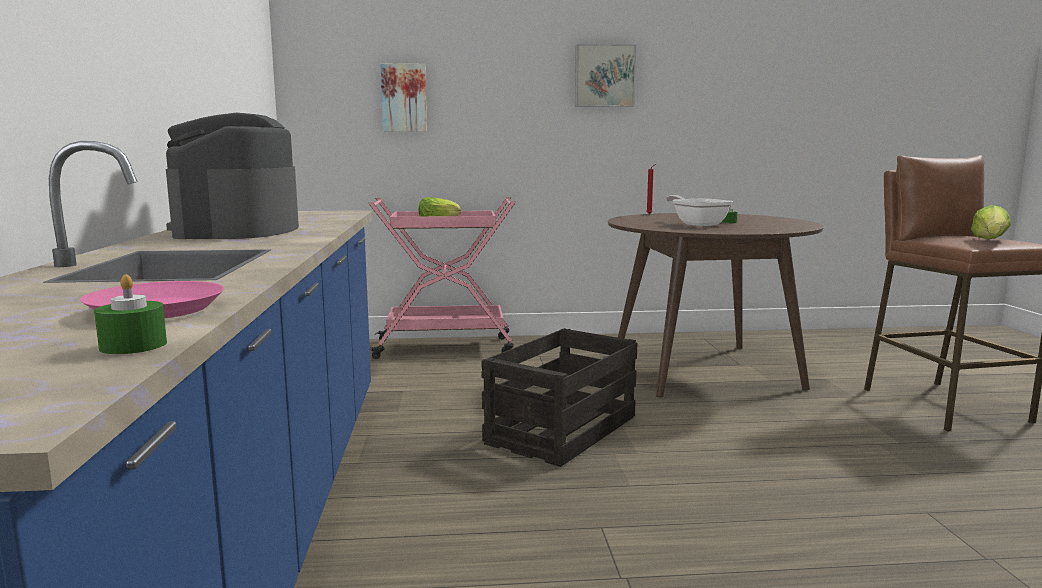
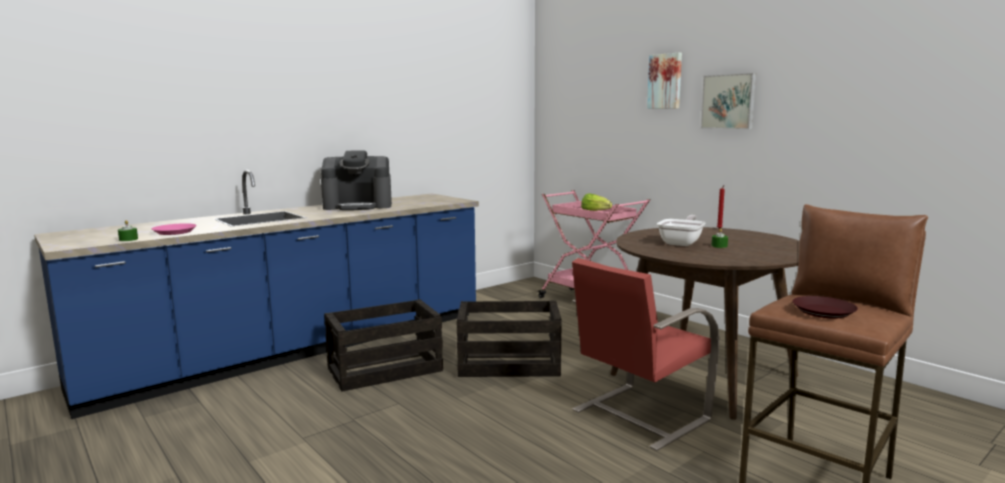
camera: 55 degrees right, 0 degrees up
coffee machine [166,113,299,239] -> coffee machine turned 150 degrees counterclockwise [321,150,392,210]
picture [380,63,427,132] -> picture moved to [647,53,682,109]
lettuce [971,205,1011,239] -> brown plate [793,296,858,319]
none -> crate [324,299,443,392]
none -> red chair [572,258,720,451]

